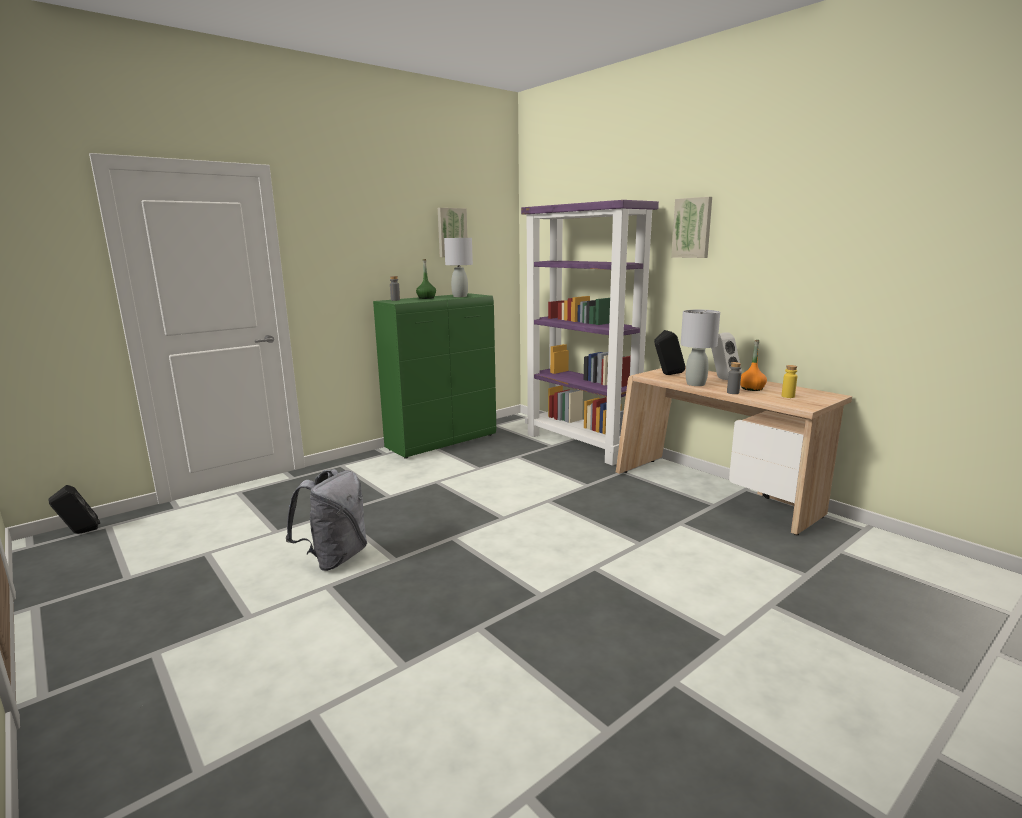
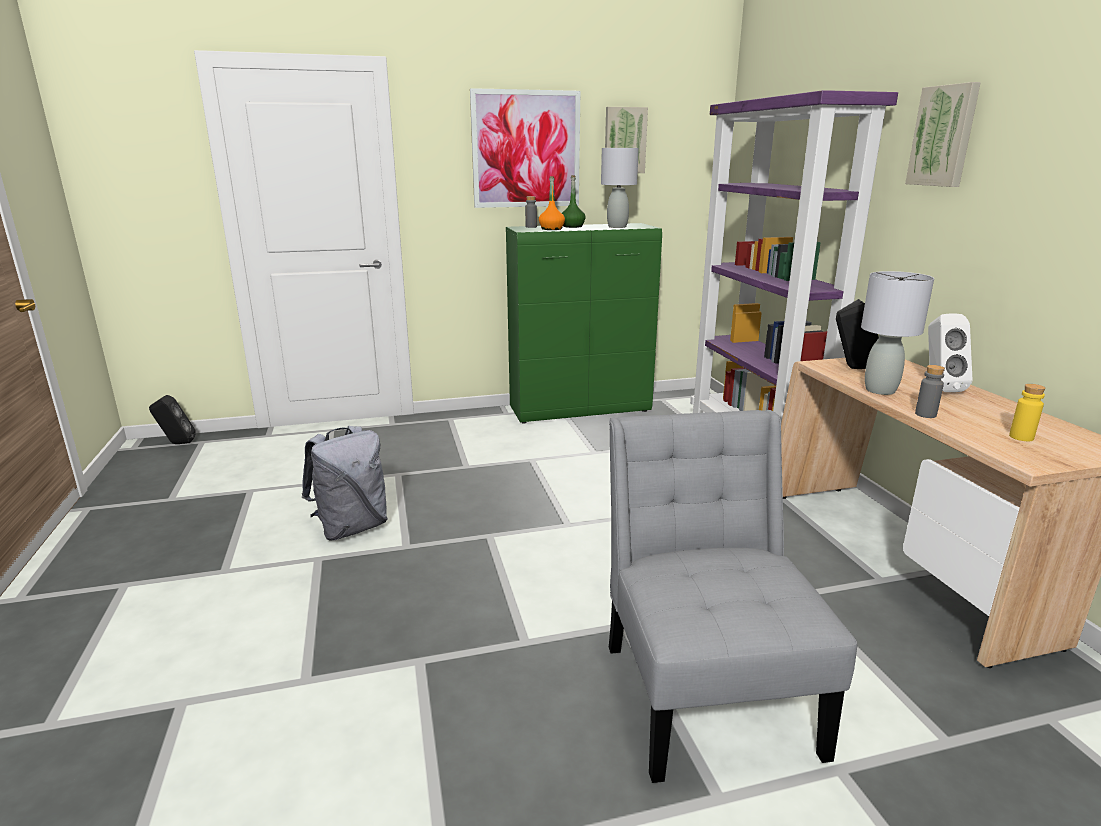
camera: 25 degrees right, 5 degrees up
orange bottle [740,340,767,391] -> orange bottle moved to [539,176,565,230]
none -> picture [470,88,580,208]
none -> grey chair [609,410,857,783]

